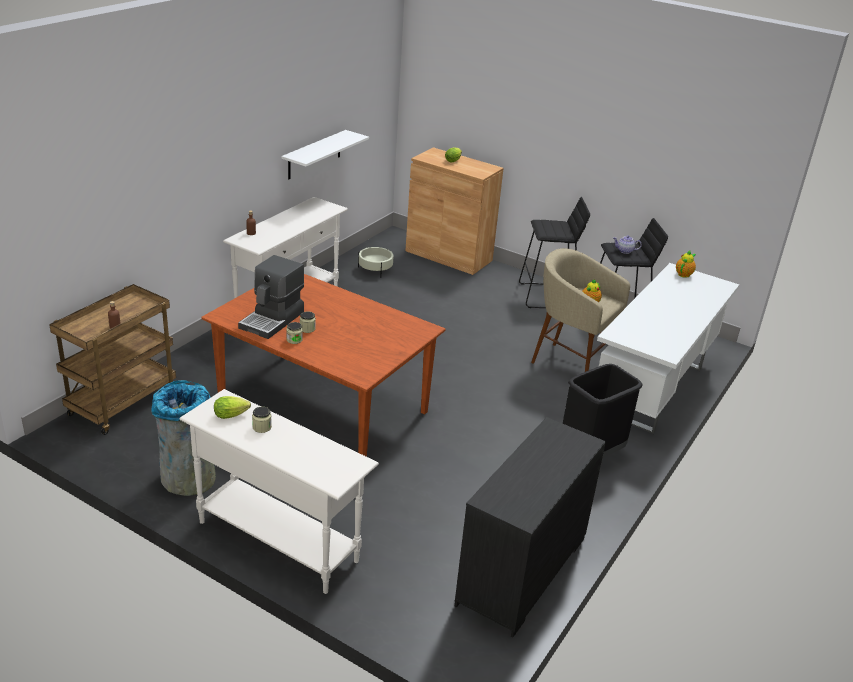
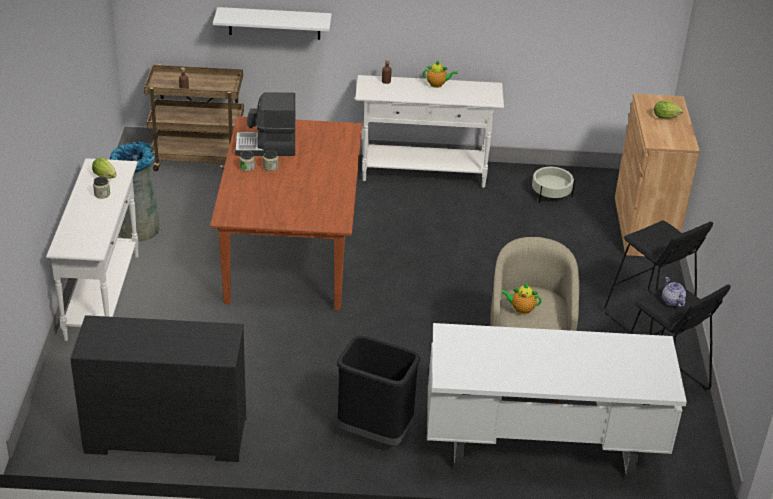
camera: 60 degrees right, 5 degrees up
white shelf [281,130,369,179] -> white shelf moved to [213,7,332,40]
teapot [676,251,696,278] -> teapot moved to [423,60,458,88]

